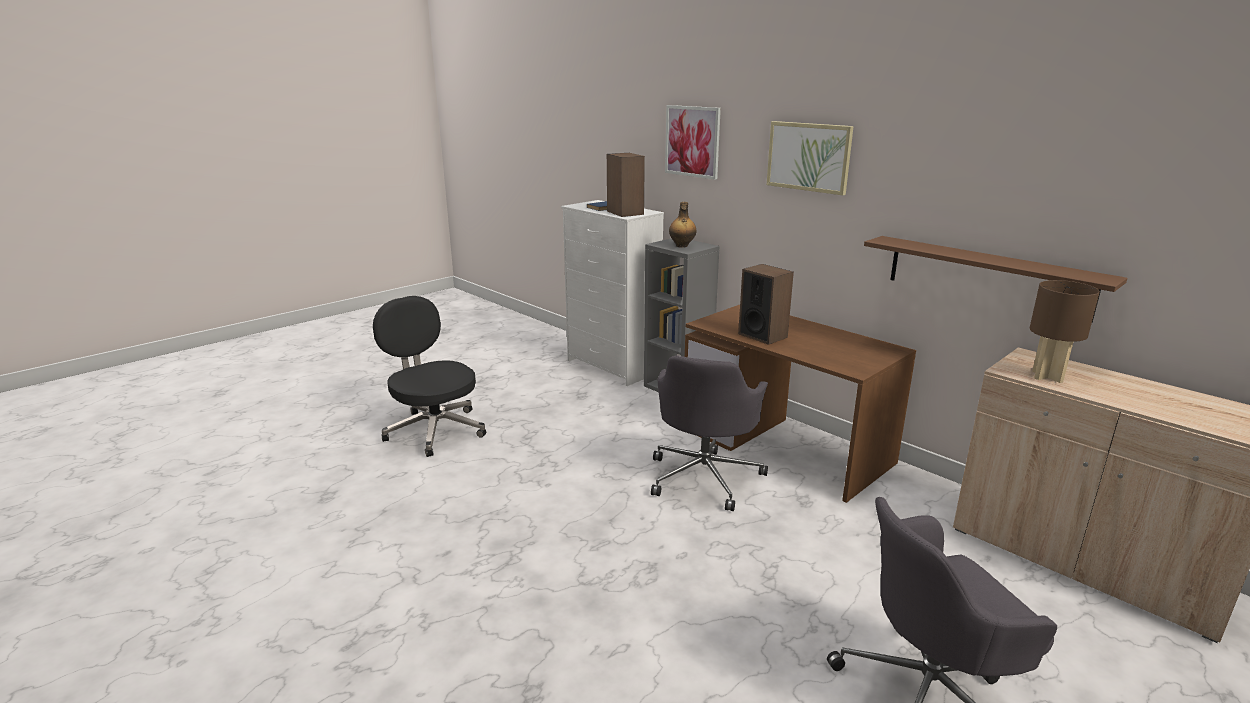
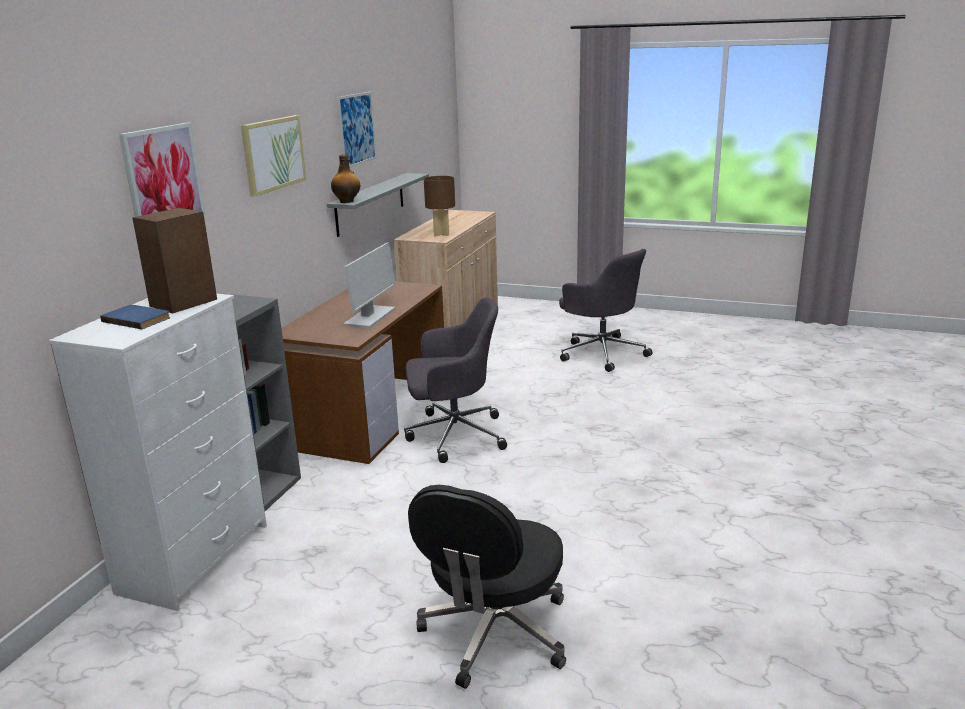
camera: 115 degrees left, 0 degrees up
bottle [669,202,696,248] -> bottle moved to [331,154,360,203]
speaker [738,264,794,345] -> monitor [343,242,395,328]
brown shelf [864,236,1127,322] -> grey shelf [327,173,429,237]
none -> picture [337,92,377,167]

